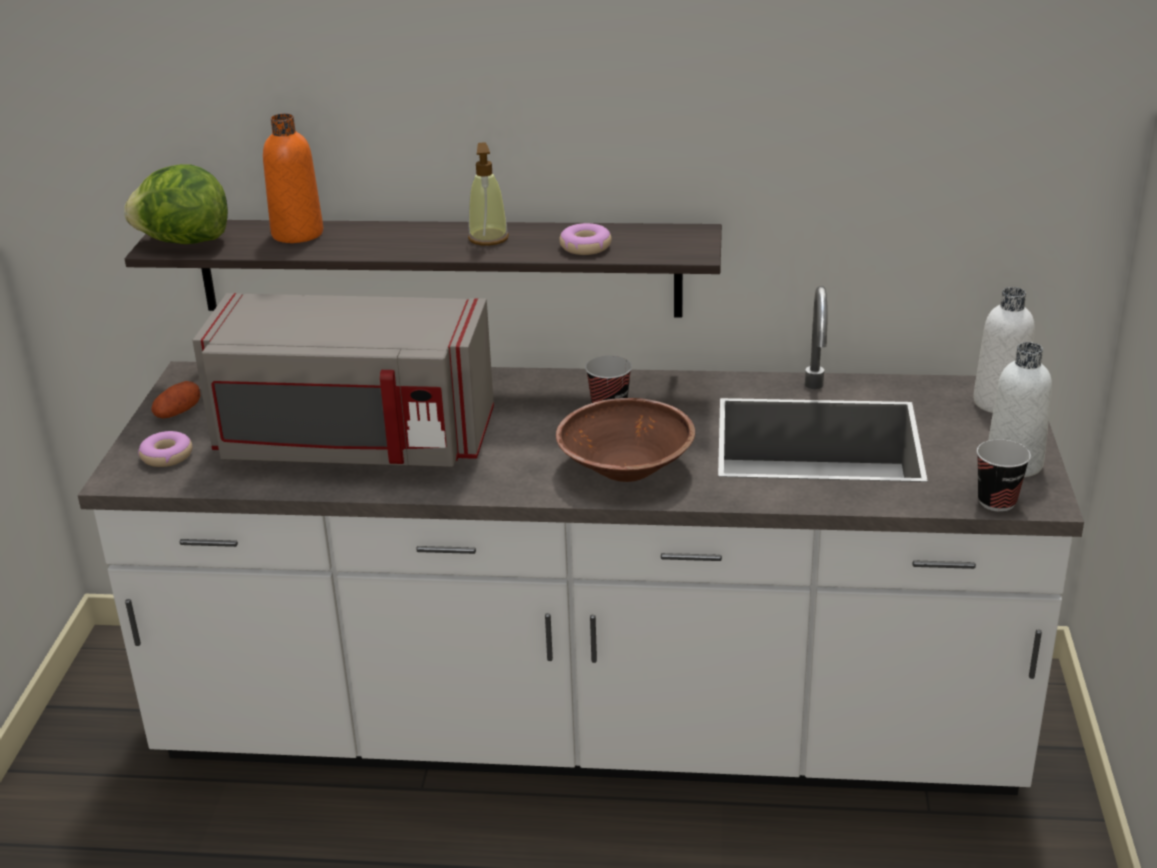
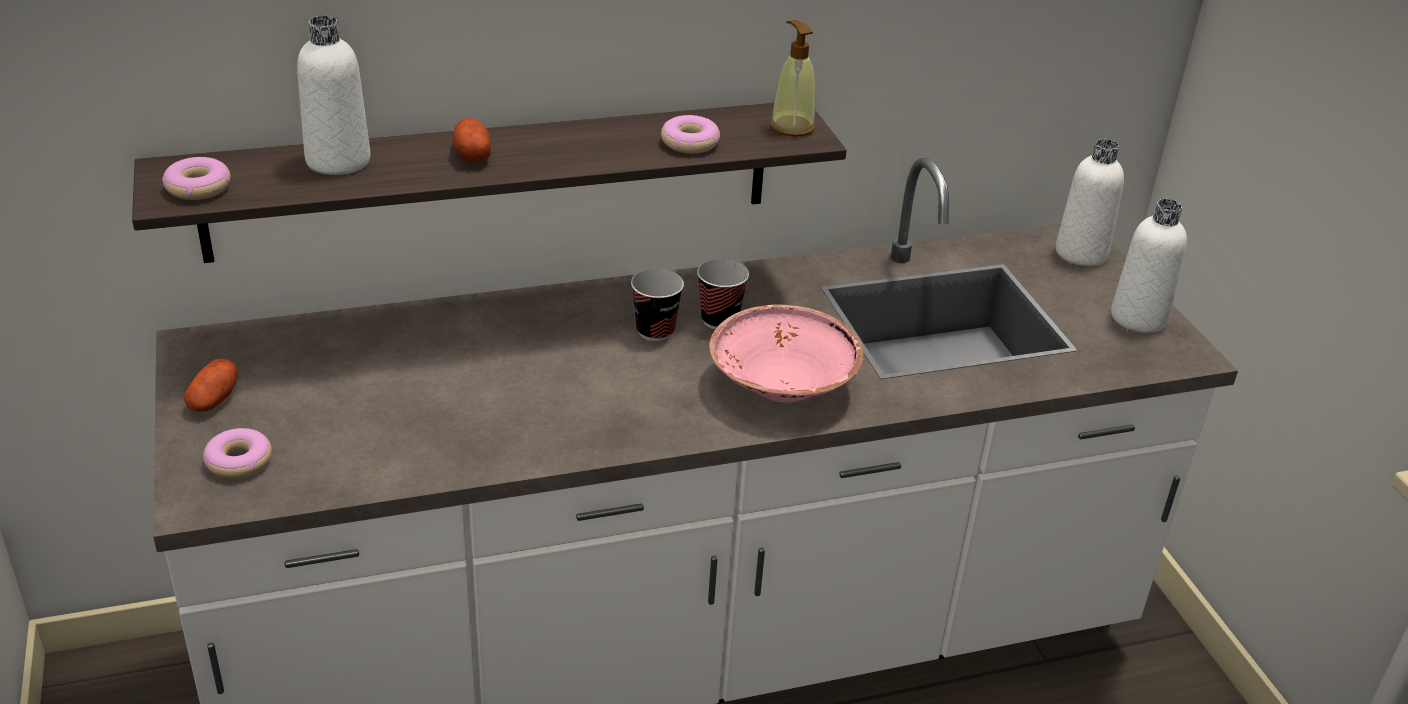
camera: 25 degrees left, 5 degrees up
lettuce [124,164,228,244] -> donut [162,157,231,200]
grey microwave [192,293,494,467] -> none
orange bottle [263,114,323,243] -> white bottle [297,16,371,175]
soap dispenser [468,142,509,246] -> soap dispenser moved to [770,20,816,137]
brown bowl [556,398,695,482] -> pink bowl [709,305,864,402]
cup [977,439,1031,512] -> cup moved to [631,269,684,341]
none -> potato [453,118,491,162]

